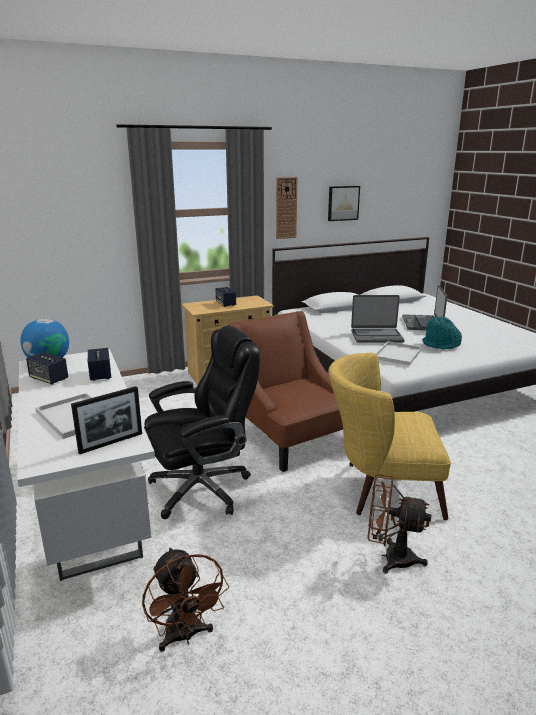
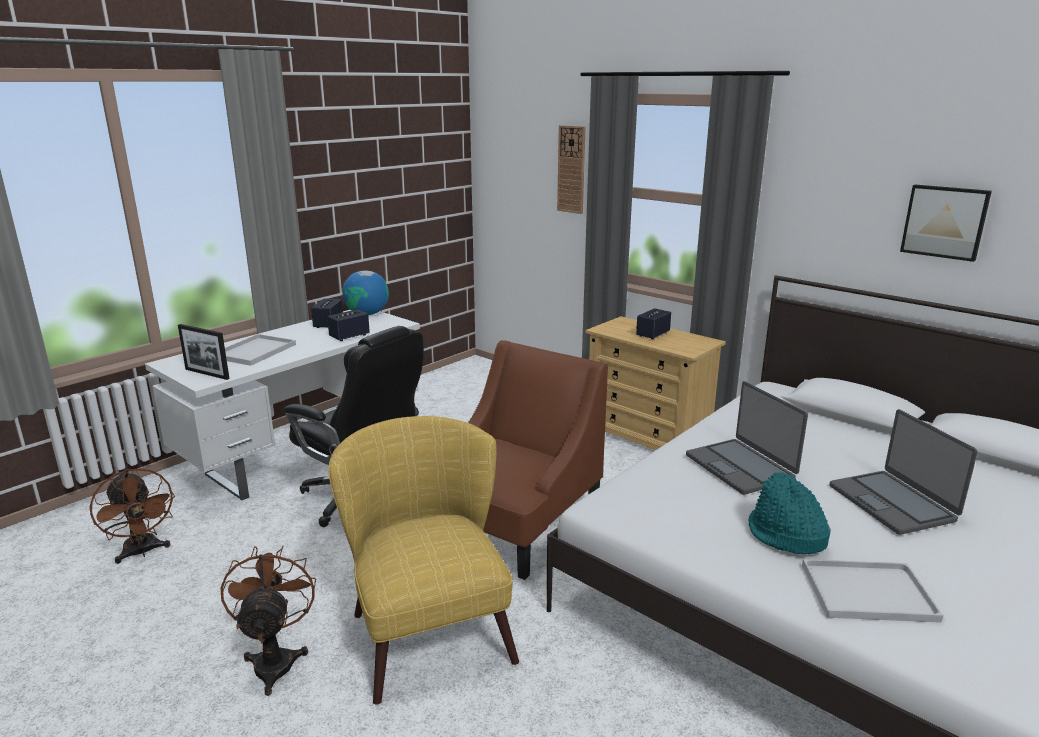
camera: 65 degrees right, 0 degrees up
brown fan [142,547,229,652] -> brown fan turned 75 degrees counterclockwise [90,468,175,564]
wall clock [276,177,298,239] -> wall clock moved to [557,125,586,214]
white tray [376,341,422,366] -> white tray moved to [802,559,943,623]
laptop [402,285,447,330] -> laptop turned 90 degrees counterclockwise [829,409,978,535]

